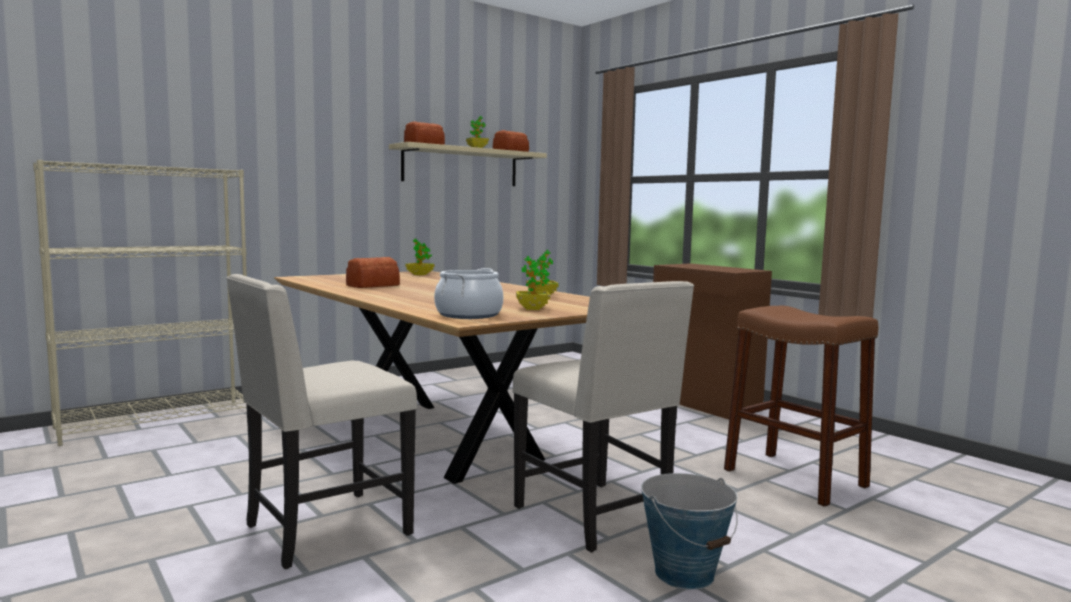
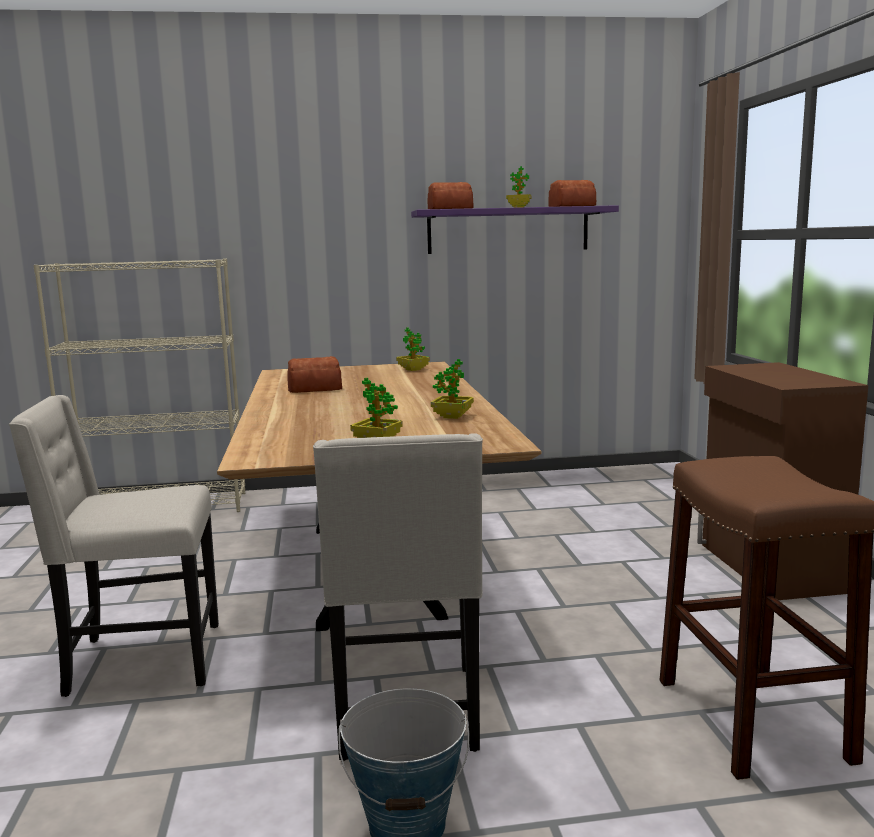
camera: 30 degrees right, 5 degrees up
beige shelf [389,142,547,186] -> purple shelf [411,205,619,254]
cooking pot [434,268,503,319] -> none

